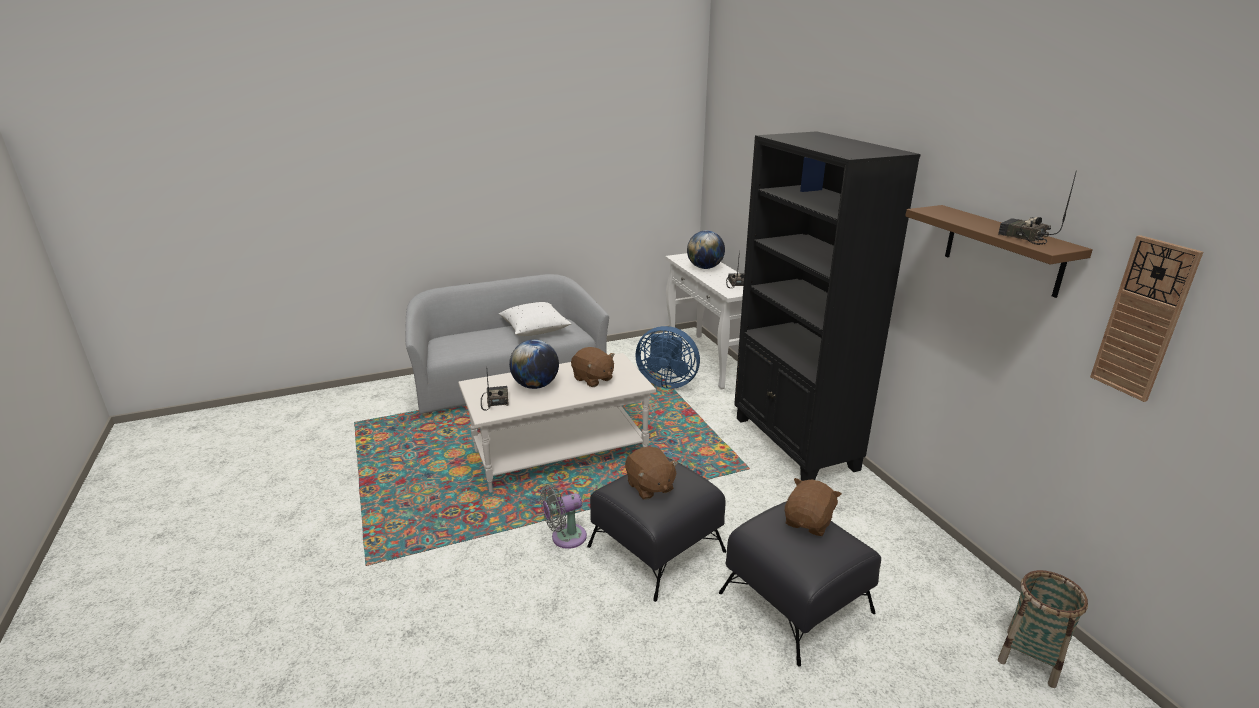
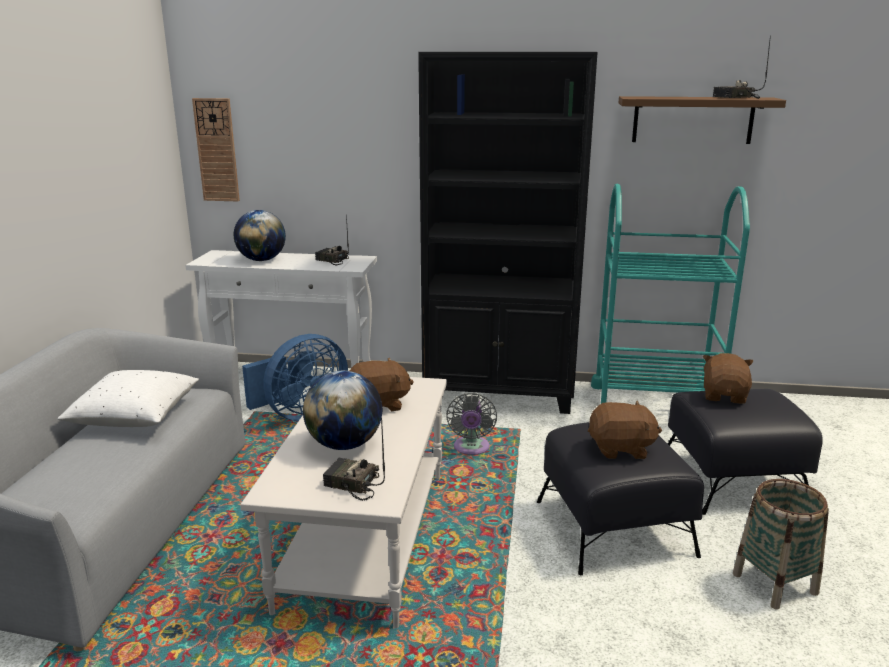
camera: 60 degrees left, 5 degrees down
grey fan [540,485,587,549] -> grey fan moved to [446,393,497,455]
brown plush toy [785,478,842,536] -> brown plush toy turned 45 degrees clockwise [703,353,754,404]
basket [998,570,1088,688] -> basket moved to [733,479,829,609]
wall clock [1090,235,1203,402] -> wall clock moved to [192,98,240,201]
none -> turquoise cart [591,184,750,404]

